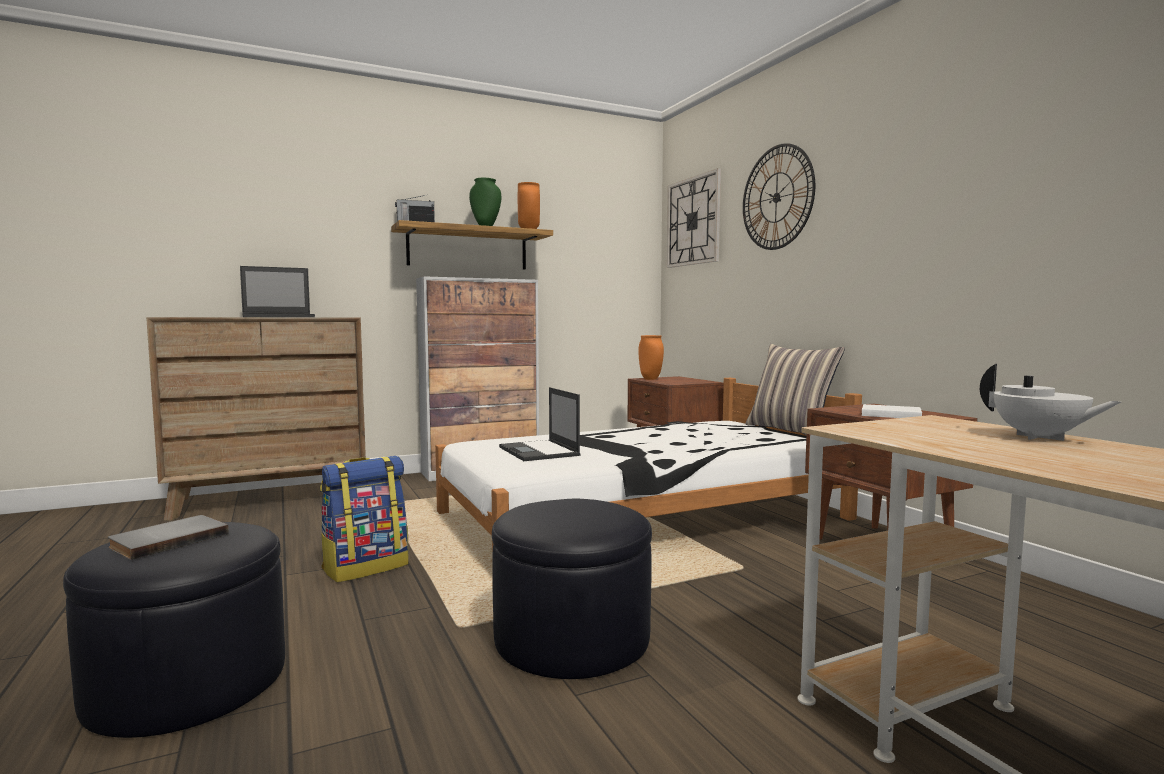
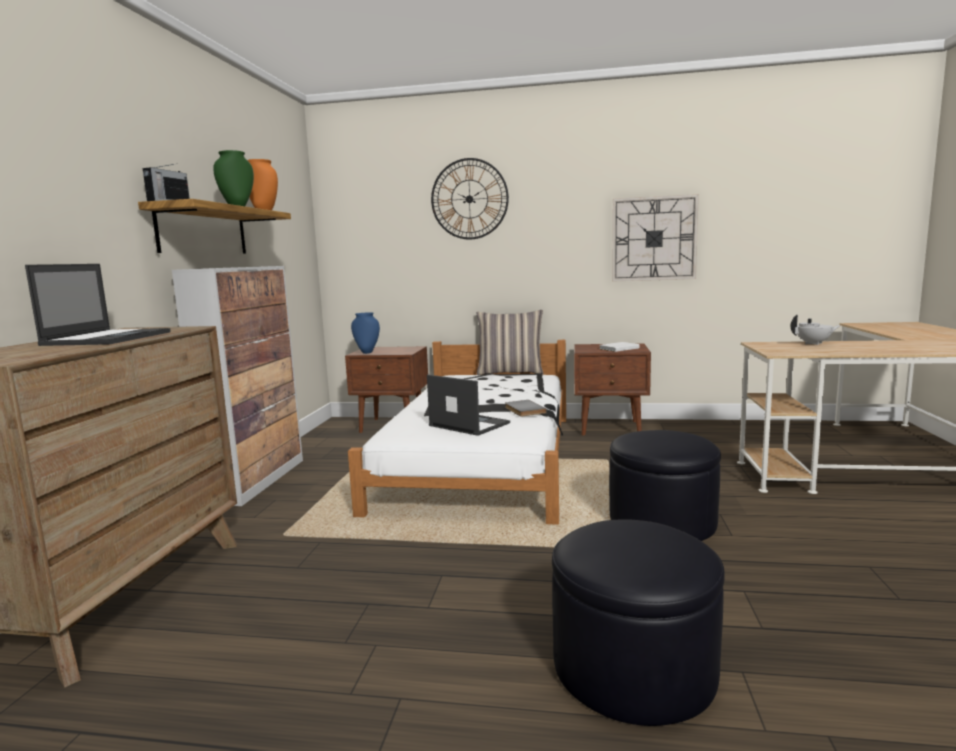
camera: 55 degrees left, 5 degrees up
grey book [108,515,229,560] -> grey book moved to [505,400,547,417]
backpack [320,456,408,583] -> none
laptop [499,387,581,461] -> laptop turned 150 degrees counterclockwise [427,375,510,436]
orange vase [638,335,664,380] -> blue vase [351,312,380,354]
wall clock [667,168,721,268] -> wall clock moved to [612,194,699,282]

